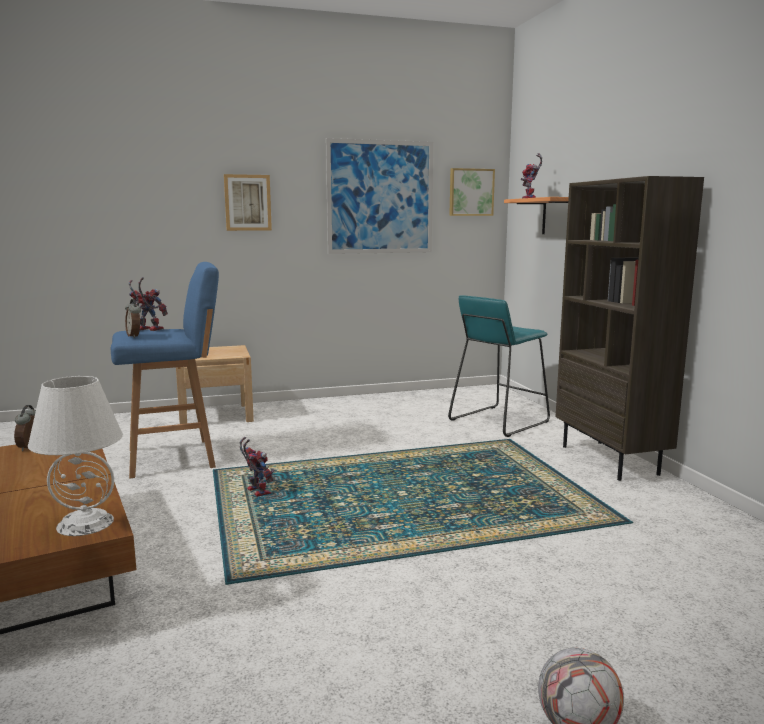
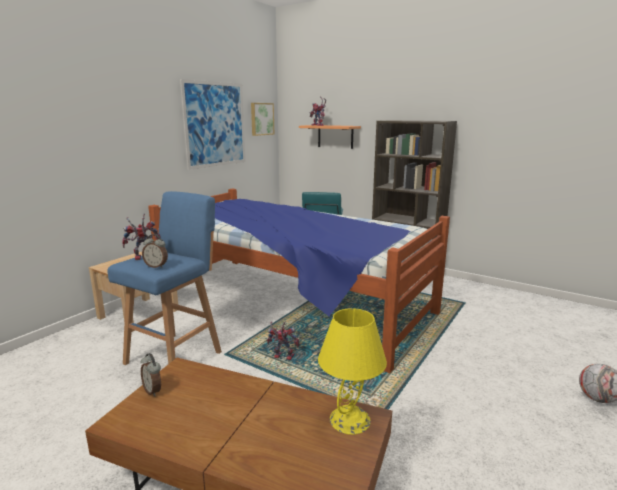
camera: 40 degrees left, 5 degrees up
white table lamp [28,376,123,536] -> yellow table lamp [318,308,387,435]
picture [224,174,272,231] -> none
none -> bed [148,189,450,373]

